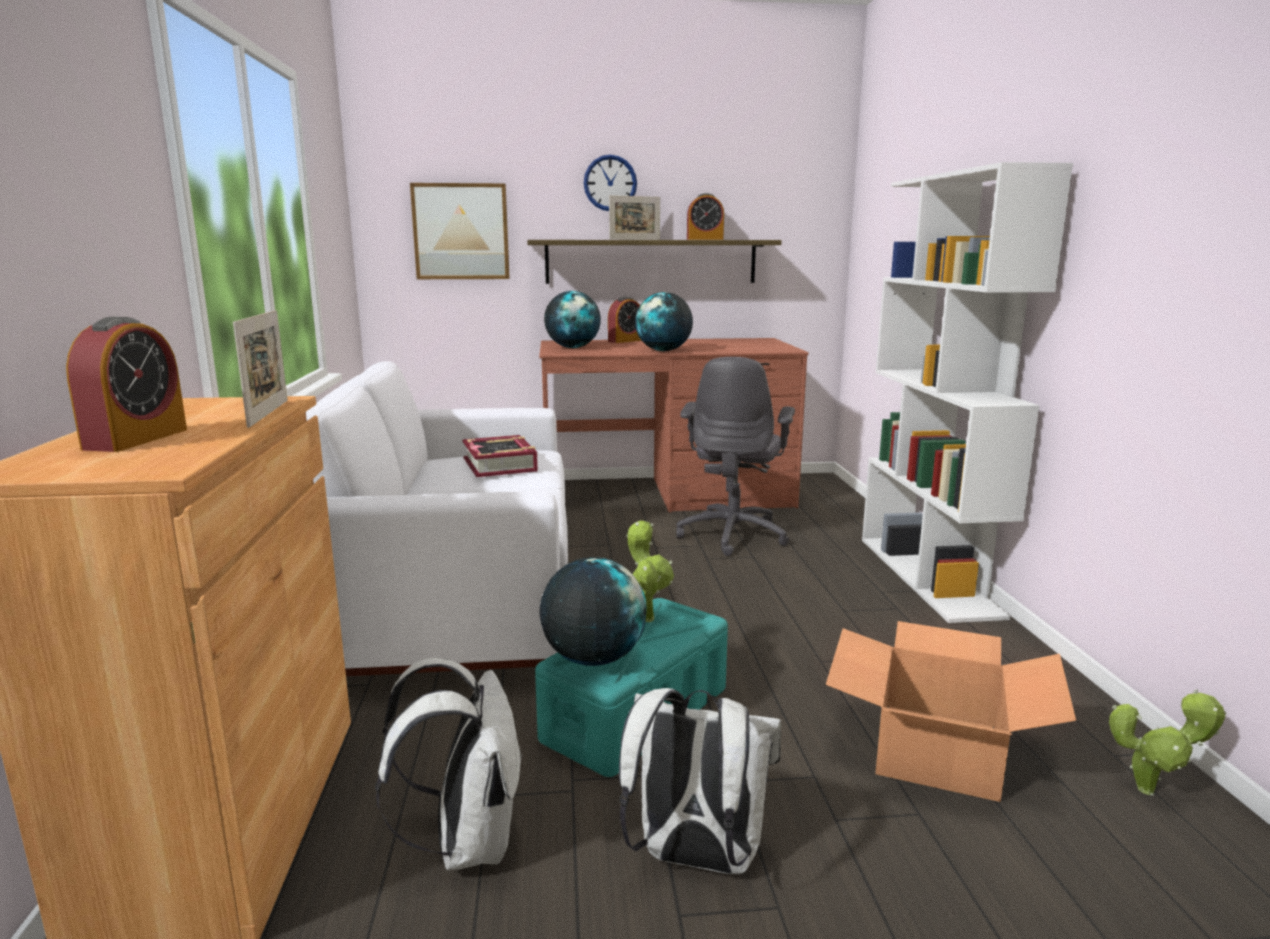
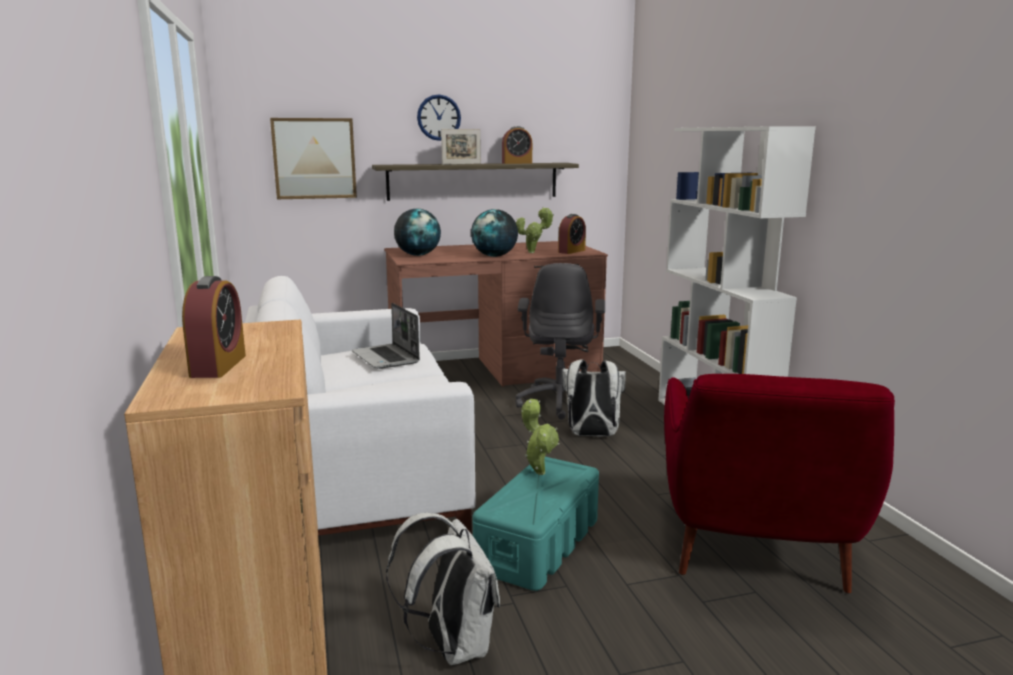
camera: 10 degrees left, 0 degrees up
picture frame [233,310,288,428] -> none
book [463,435,538,478] -> laptop [352,303,420,369]
globe [539,557,647,666] -> none
alarm clock [608,297,642,343] -> alarm clock moved to [558,214,586,254]
white backpack [619,688,781,874] -> white backpack moved to [562,359,626,436]
cardboard box [826,621,1076,802] -> red armchair [664,374,895,594]
potted plant [1109,689,1226,796] -> potted plant moved to [516,207,554,253]

